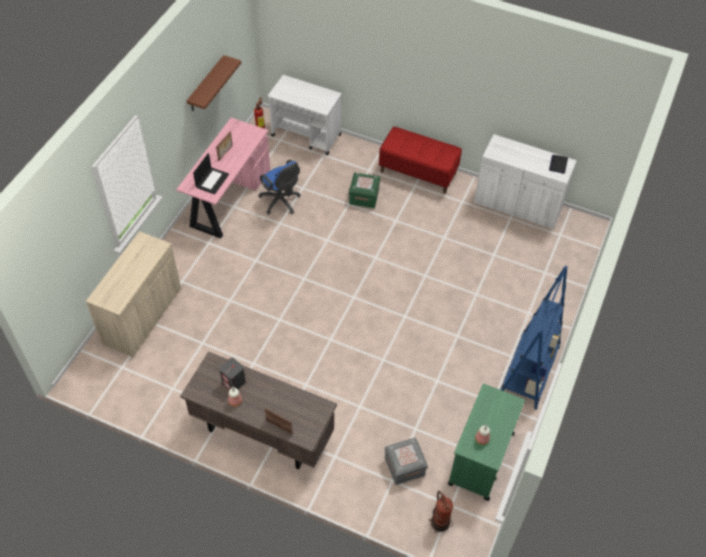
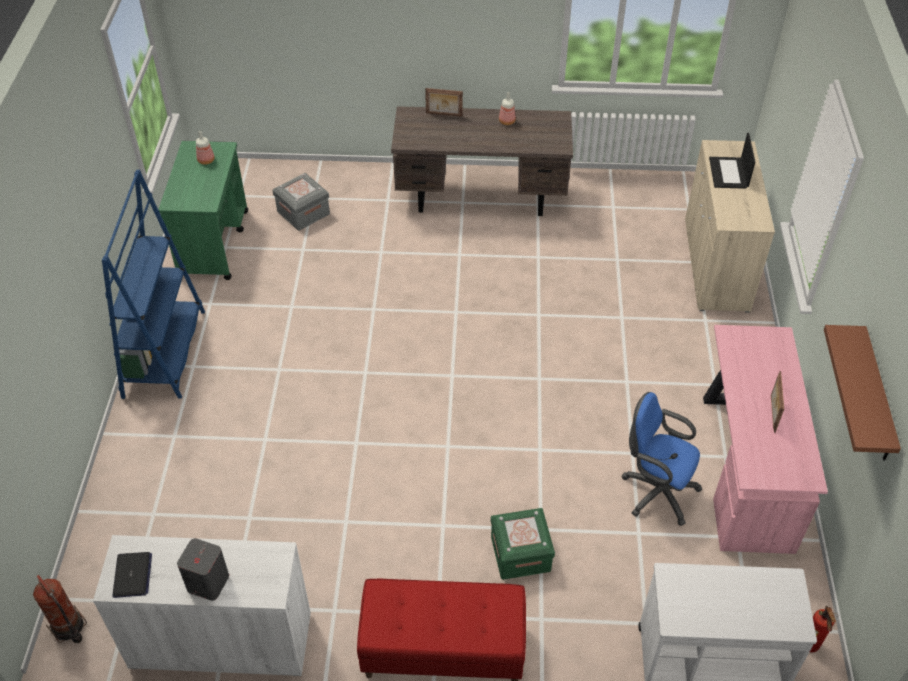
camera: 160 degrees right, 5 degrees down
laptop [193,153,229,194] -> laptop moved to [709,133,755,189]
grey speaker [219,358,246,390] -> grey speaker moved to [177,538,229,601]
fire extinguisher [429,491,454,533] -> fire extinguisher moved to [33,575,87,643]

